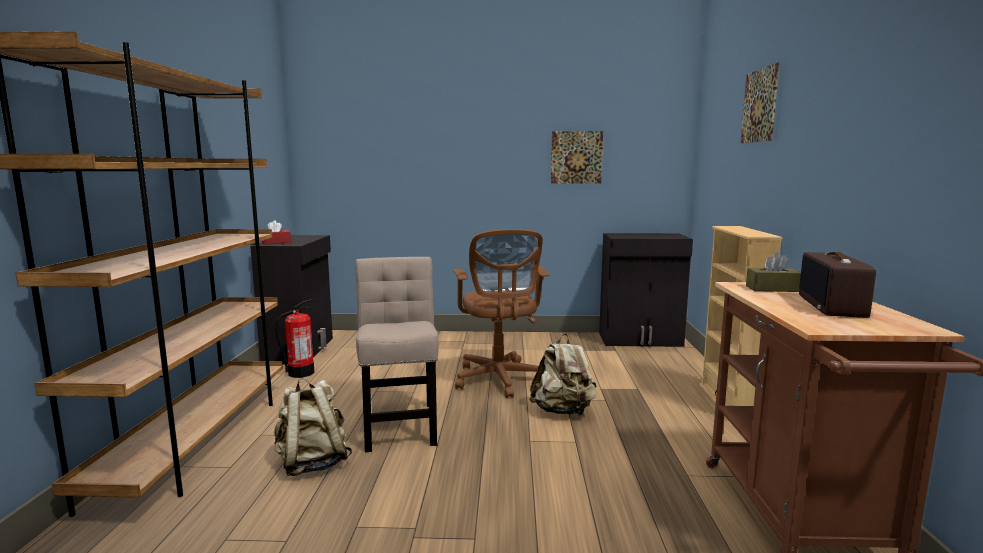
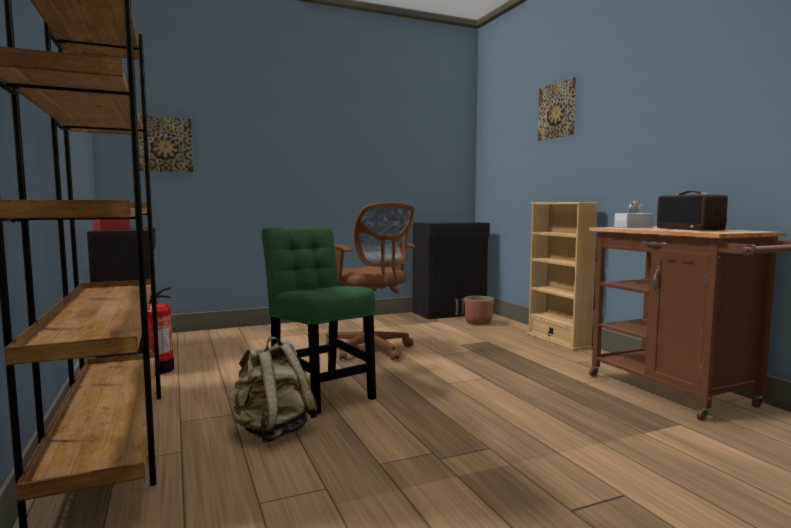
camera: 25 degrees left, 5 degrees down
beige chair [355,257,438,452] -> green chair [262,226,376,414]
beige backpack [530,334,597,416] -> none
picture [551,131,603,184] -> picture moved to [138,116,193,172]
brown tissue box [746,252,801,292] -> white tissue box [614,199,653,228]
none -> planter [464,296,494,325]

